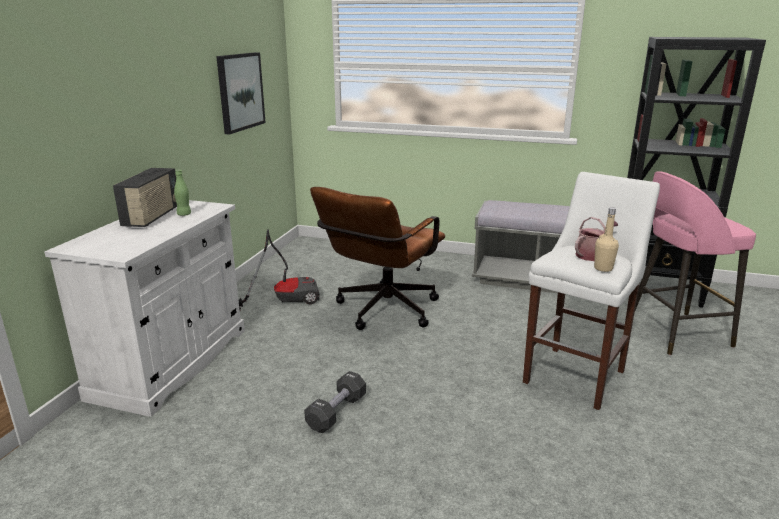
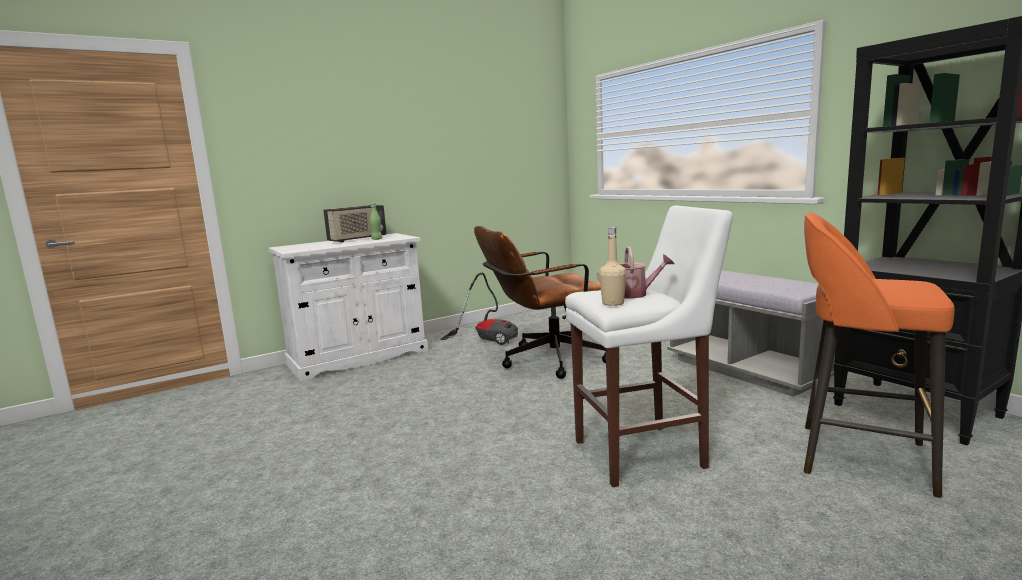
camera: 40 degrees right, 10 degrees down
picture [216,52,266,135] -> none
black dumbbell [304,371,366,433] -> none
pink stool [635,171,756,355] -> orange stool [804,213,955,498]

